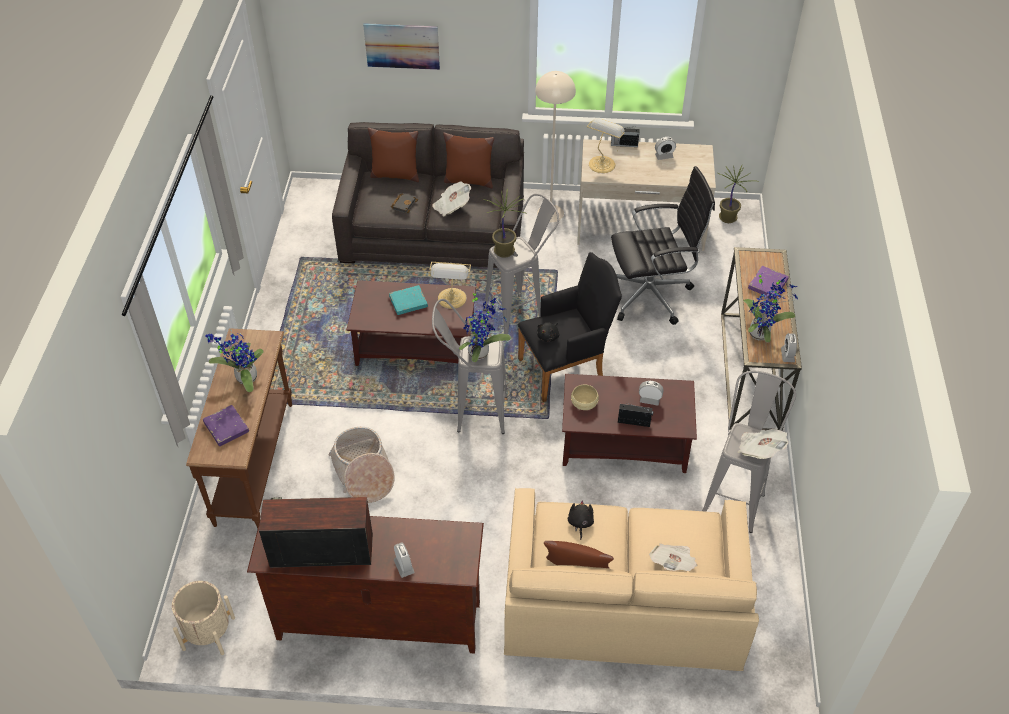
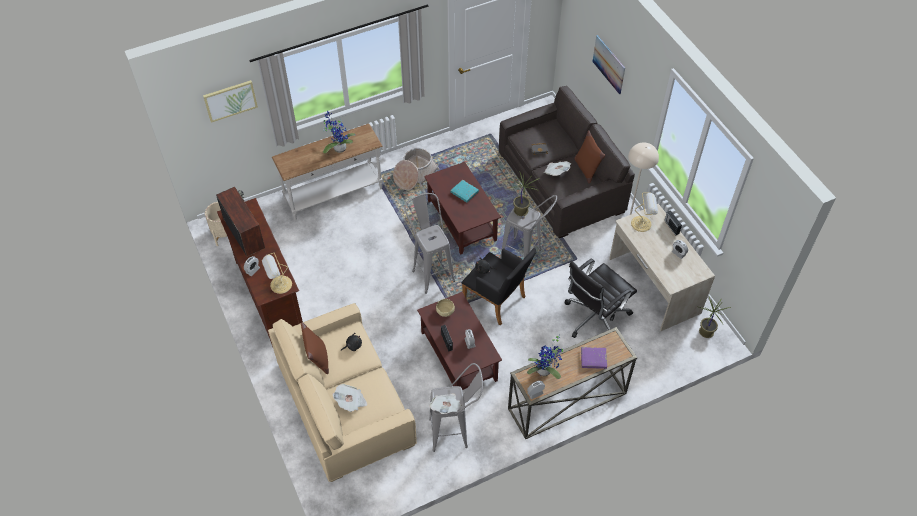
camera: 60 degrees right, 5 degrees up
brown console table [186,328,292,529] -> white console table [272,124,383,220]
purple book [203,405,249,446] -> none
basket [329,427,394,503] -> basket moved to [393,148,440,190]
brown pillow [368,128,419,182] -> none
table lamp [429,262,471,309] -> table lamp moved to [262,253,292,294]
potted plant [459,290,511,362] -> none
black office chair [611,166,715,325] -> black office chair turned 90 degrees clockwise [565,258,637,338]
none -> picture [203,80,258,123]

